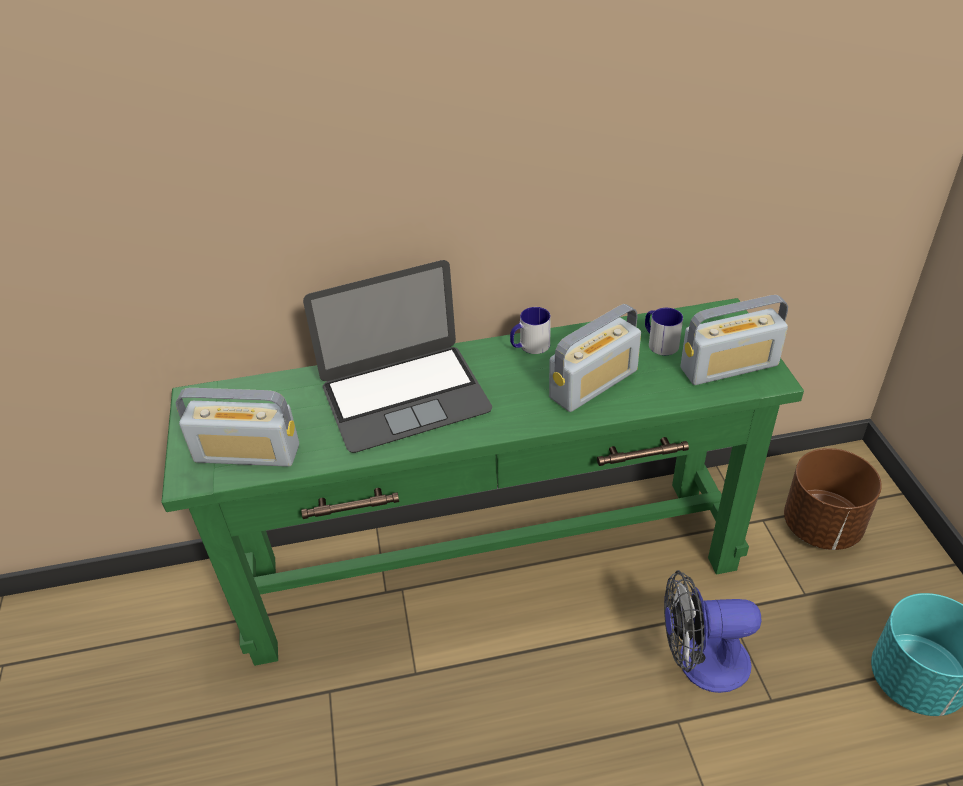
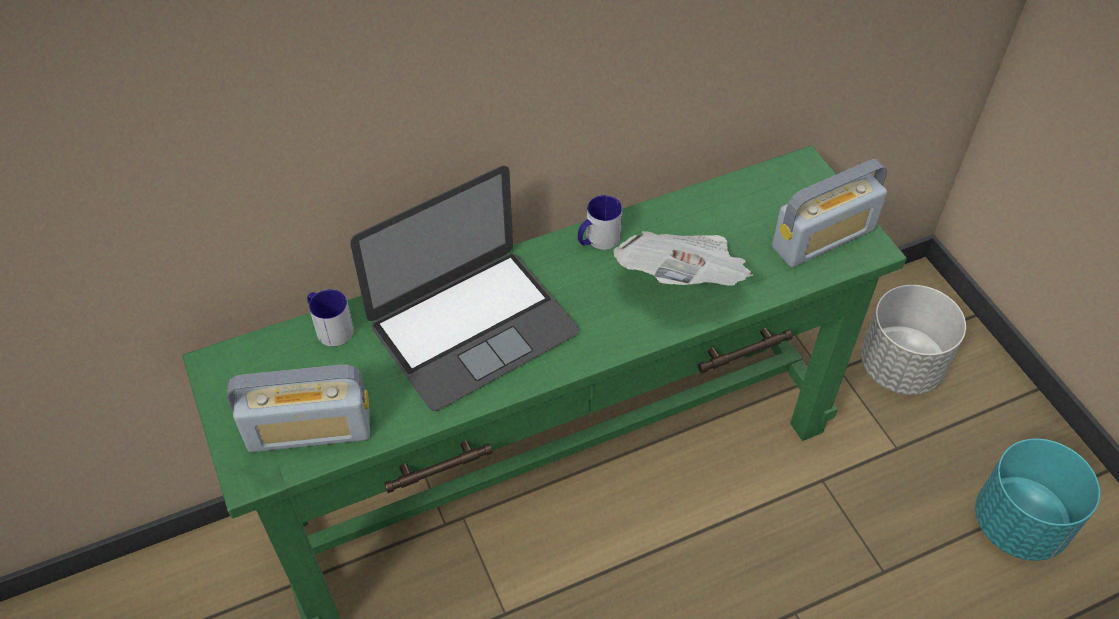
camera: 15 degrees left, 10 degrees up
radio [549,304,641,412] -> newspaper [613,231,753,286]
mug [645,308,683,355] -> mug moved to [307,289,354,347]
fan [664,570,761,693] -> none
brown planter [784,448,882,550] -> grey planter [861,285,966,395]

